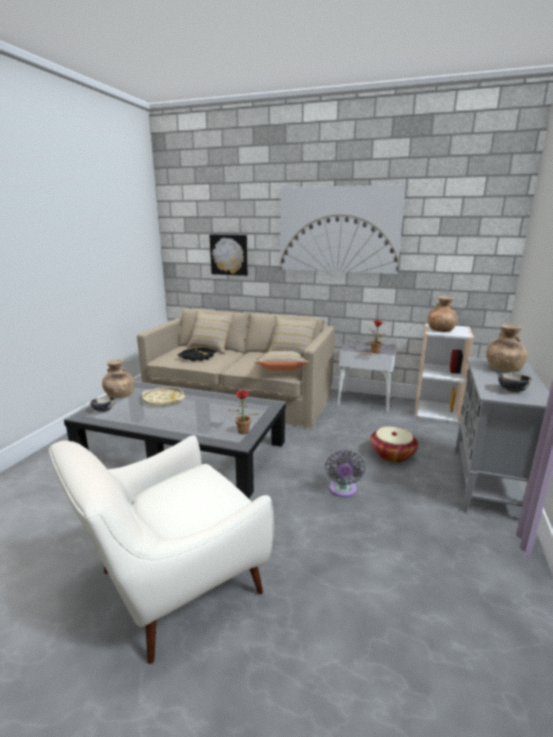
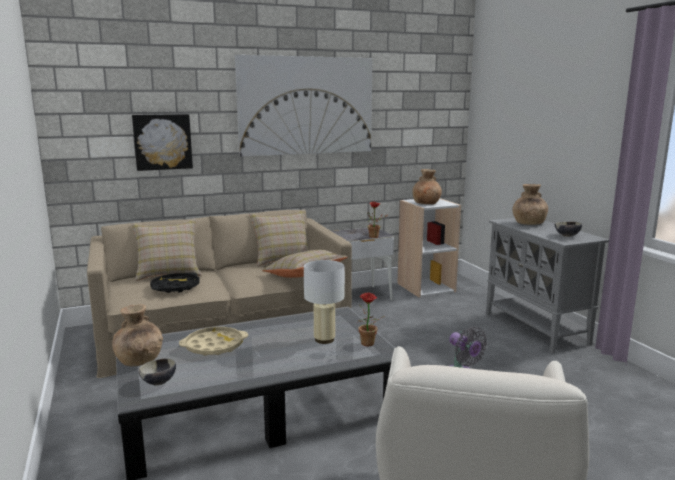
camera: 40 degrees left, 5 degrees down
basket [370,427,418,462] -> none
none -> white table lamp [304,260,345,344]

